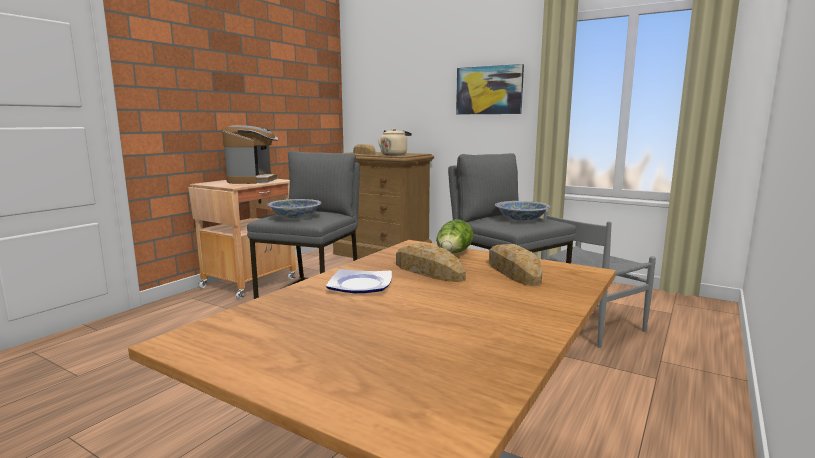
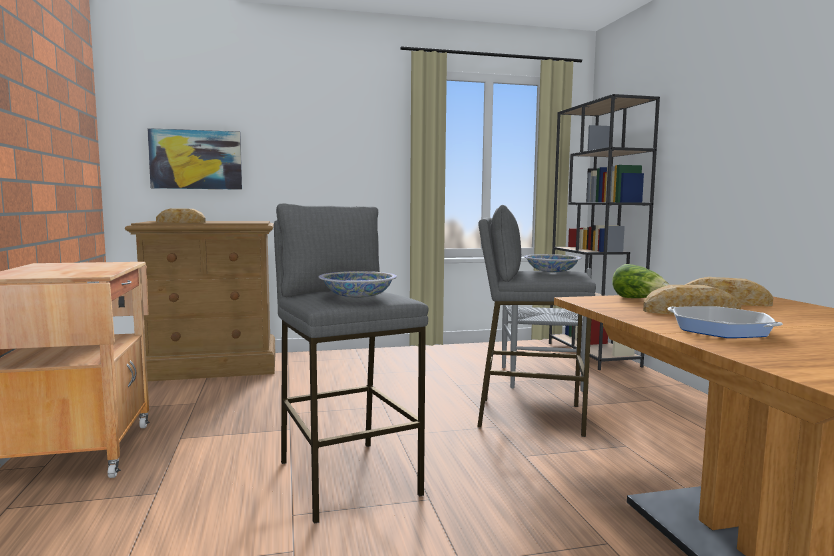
camera: 45 degrees left, 5 degrees down
coffee machine [222,125,279,184] -> none
plate [326,269,392,293] -> frying pan [667,306,783,338]
beige kettle [378,129,412,156] -> none
picture [456,64,524,114] -> picture moved to [147,128,242,190]
none -> bookcase [549,94,660,370]

